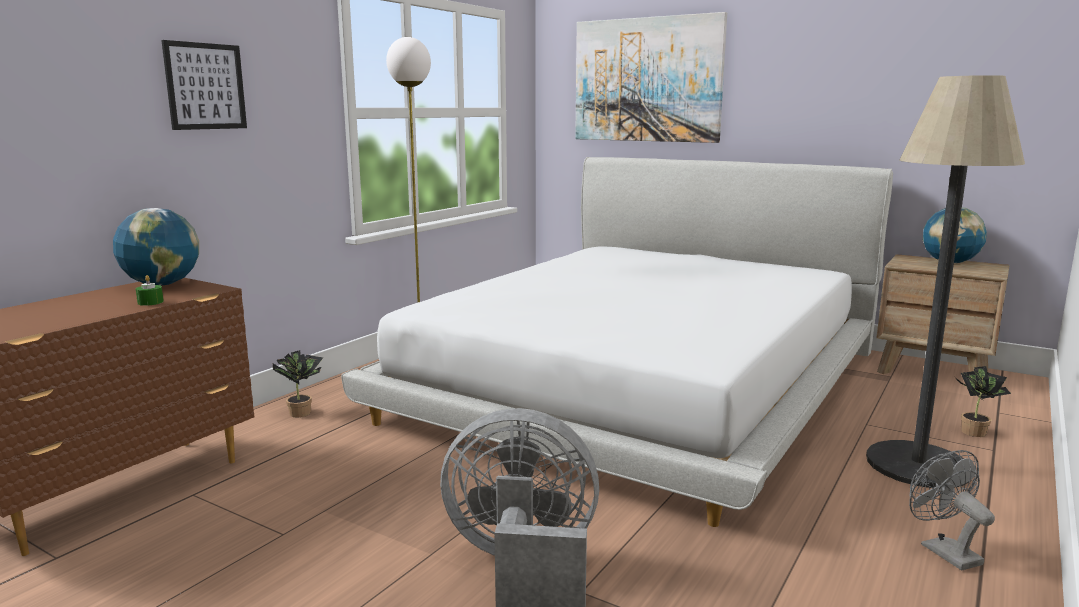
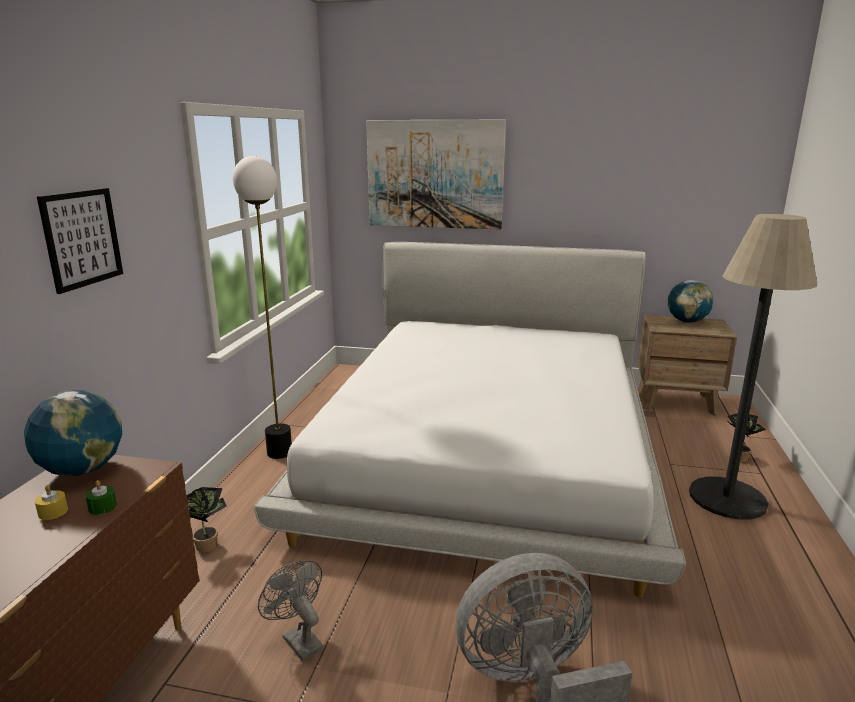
camera: 20 degrees left, 5 degrees up
grey fan [909,450,995,570] -> grey fan moved to [258,560,324,661]
none -> yellow candle [35,485,68,520]

